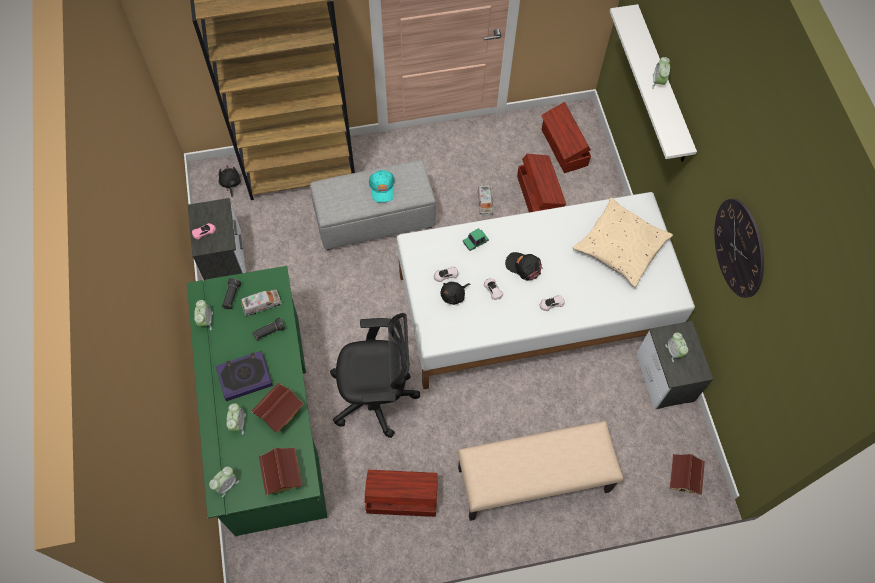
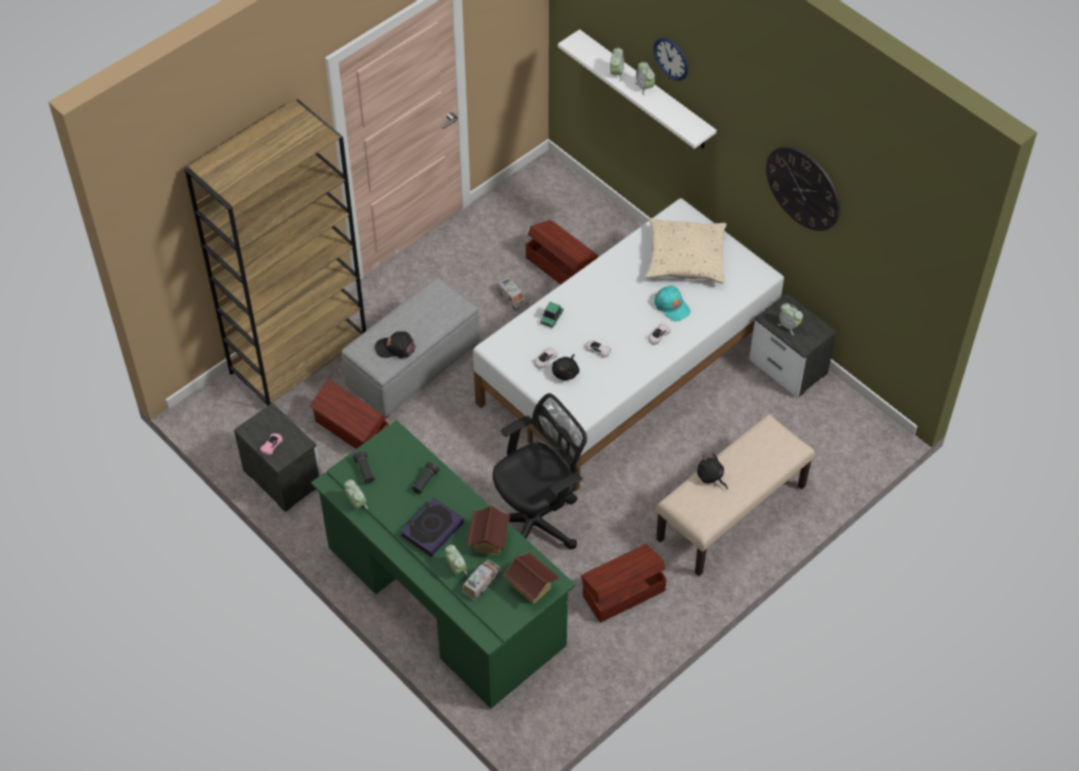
camera: 30 degrees left, 10 degrees down
alarm clock [209,467,239,497] -> alarm clock moved to [610,47,624,82]
black plush toy [219,165,241,197] -> black plush toy moved to [697,453,728,489]
toy truck [241,289,282,316] -> toy truck moved to [462,559,502,600]
turquoise cap [369,170,395,202] -> turquoise cap moved to [654,286,690,321]
black cap [505,252,542,281] -> black cap moved to [375,331,416,358]
brown storage box [541,102,591,173] -> brown storage box moved to [310,379,389,449]
toy house [670,454,705,495] -> none
none -> wall clock [653,38,688,81]

